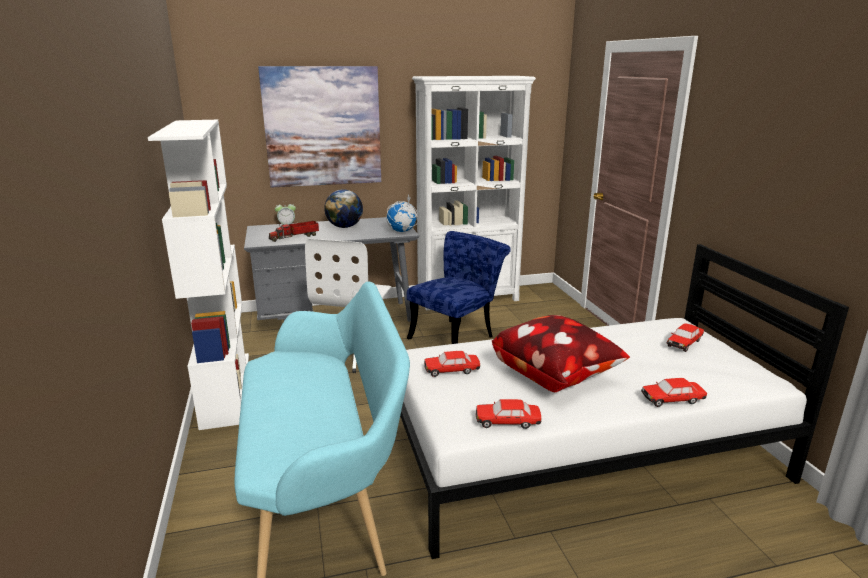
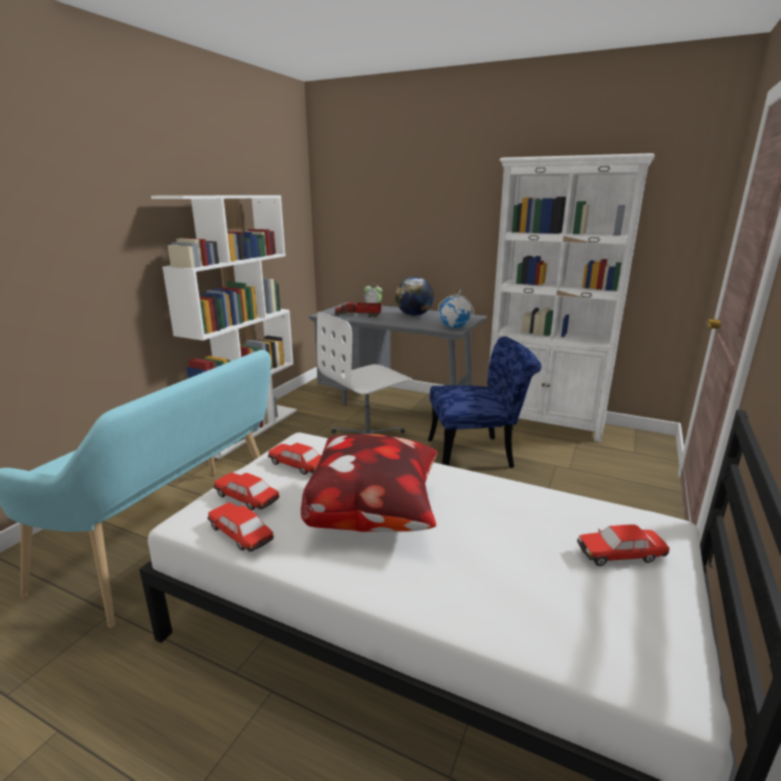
camera: 40 degrees right, 0 degrees up
picture [258,66,381,188] -> none
toy car [641,378,707,407] -> toy car moved to [214,473,279,510]

